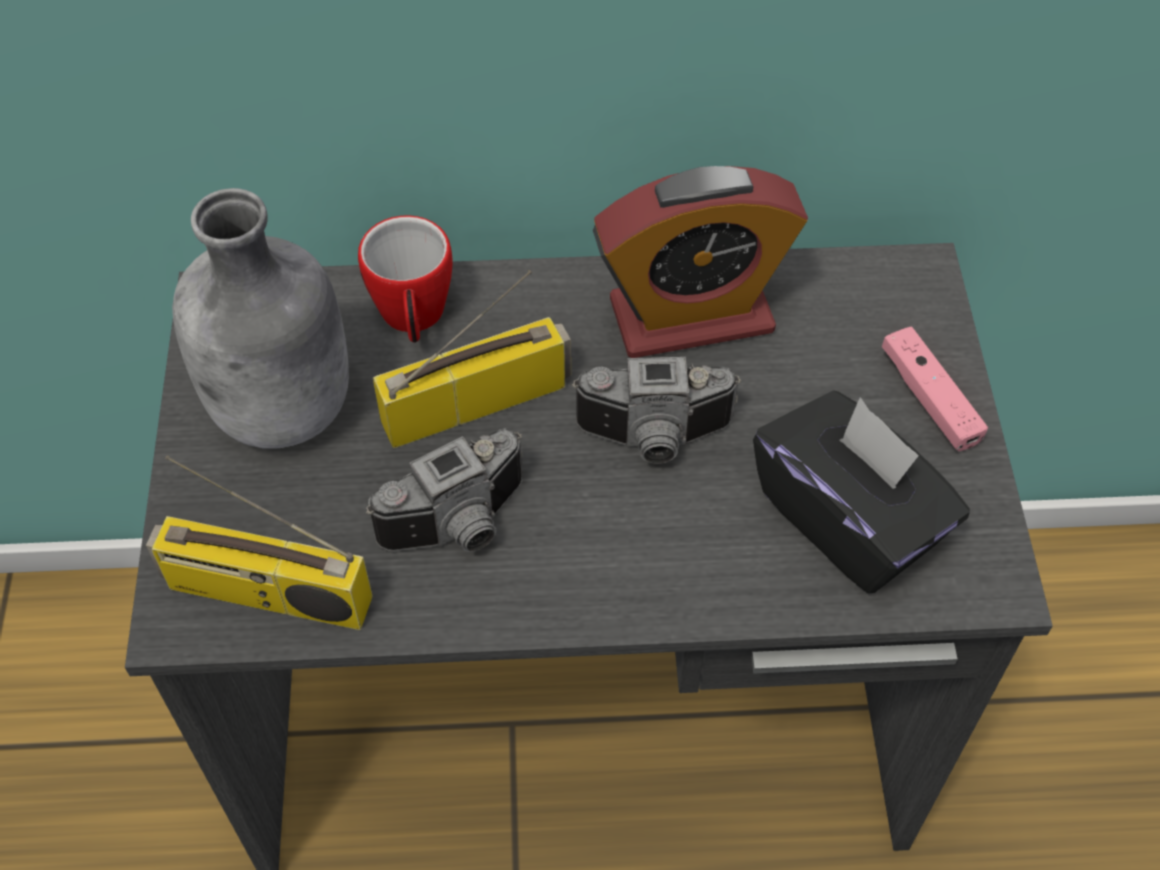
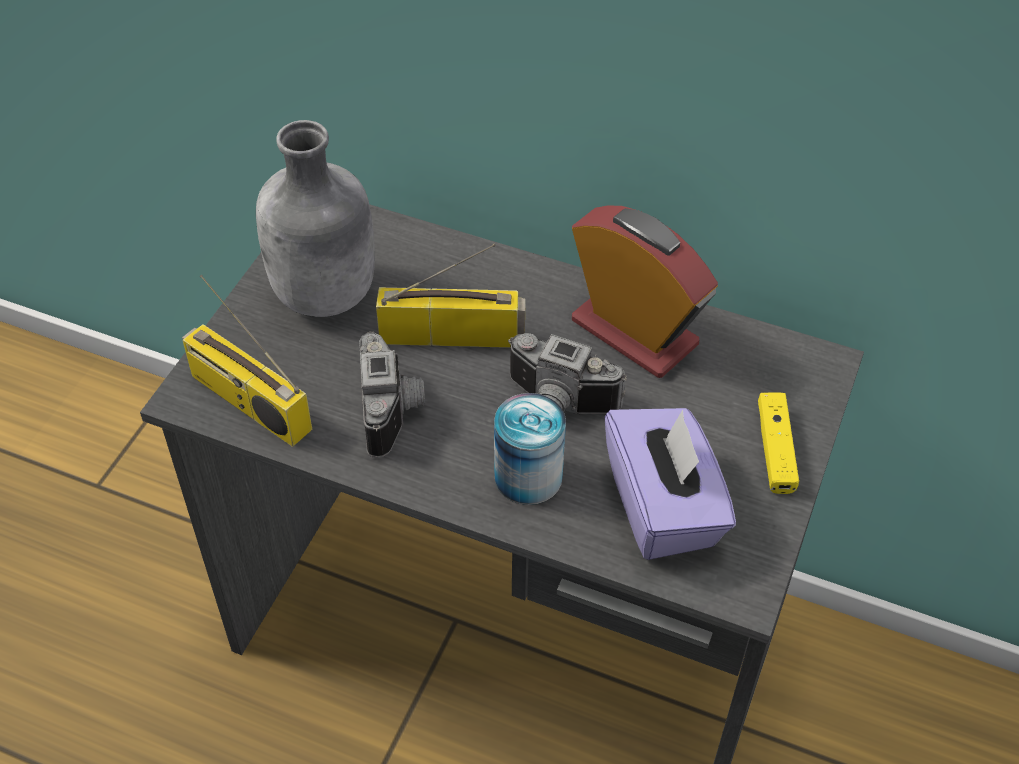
camera: 25 degrees right, 5 degrees down
mug [358,215,452,343] -> none
camera [366,428,523,552] -> camera turned 90 degrees counterclockwise [359,331,425,458]
alarm clock [593,166,808,358] -> alarm clock turned 150 degrees counterclockwise [572,205,718,378]
black tissue box [753,390,970,594] -> purple tissue box [604,408,736,560]
pink game controller [882,327,988,451] -> yellow game controller [758,392,799,494]
none -> can [494,393,566,505]

